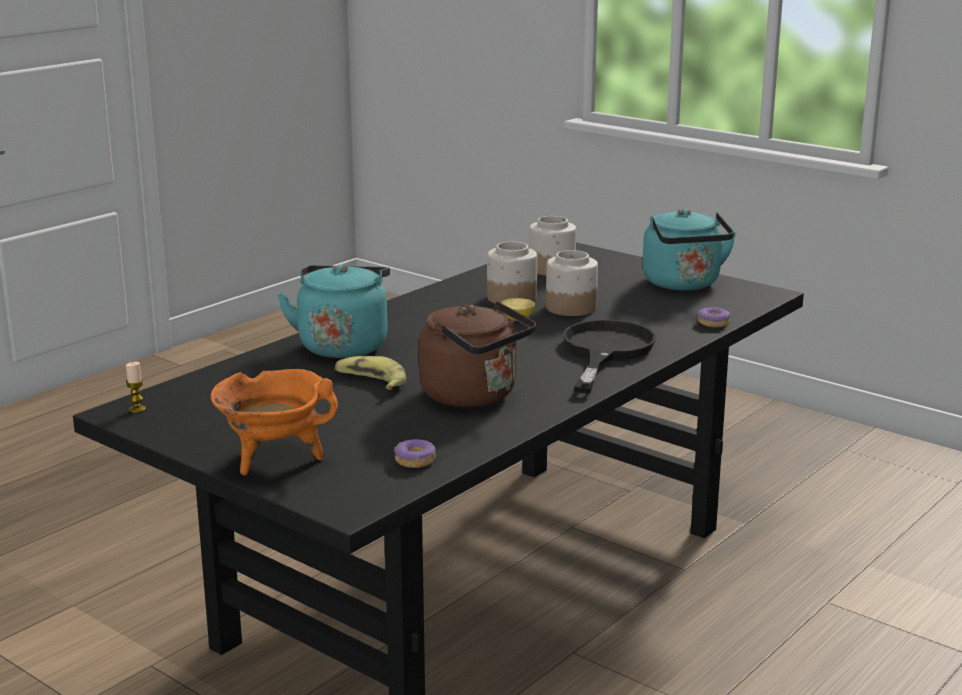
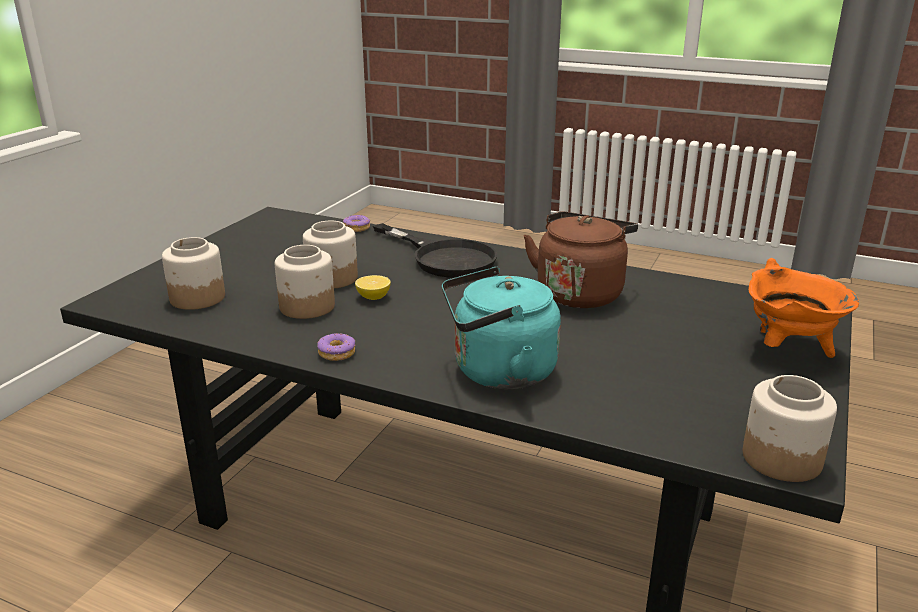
camera: 105 degrees left, 5 degrees up
candle [126,362,146,413] -> jar [743,375,837,482]
banana [335,356,406,390] -> none
donut [395,439,436,468] -> donut moved to [317,333,355,361]
black frying pan [563,319,656,393] -> black frying pan turned 135 degrees counterclockwise [373,223,497,278]
turquoise kettle [642,209,736,290] -> none

